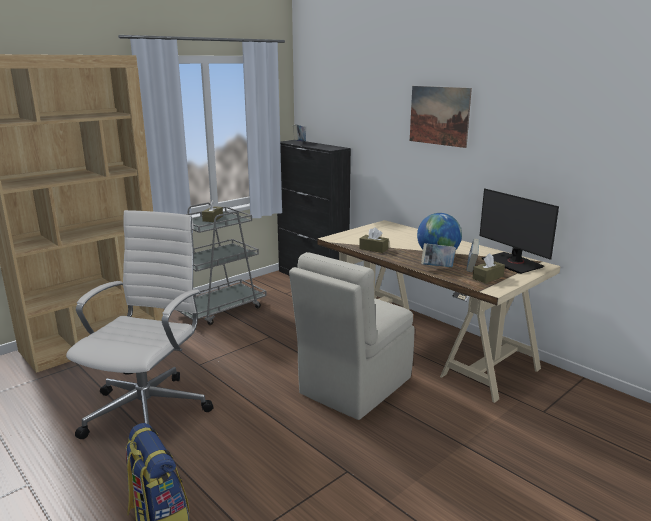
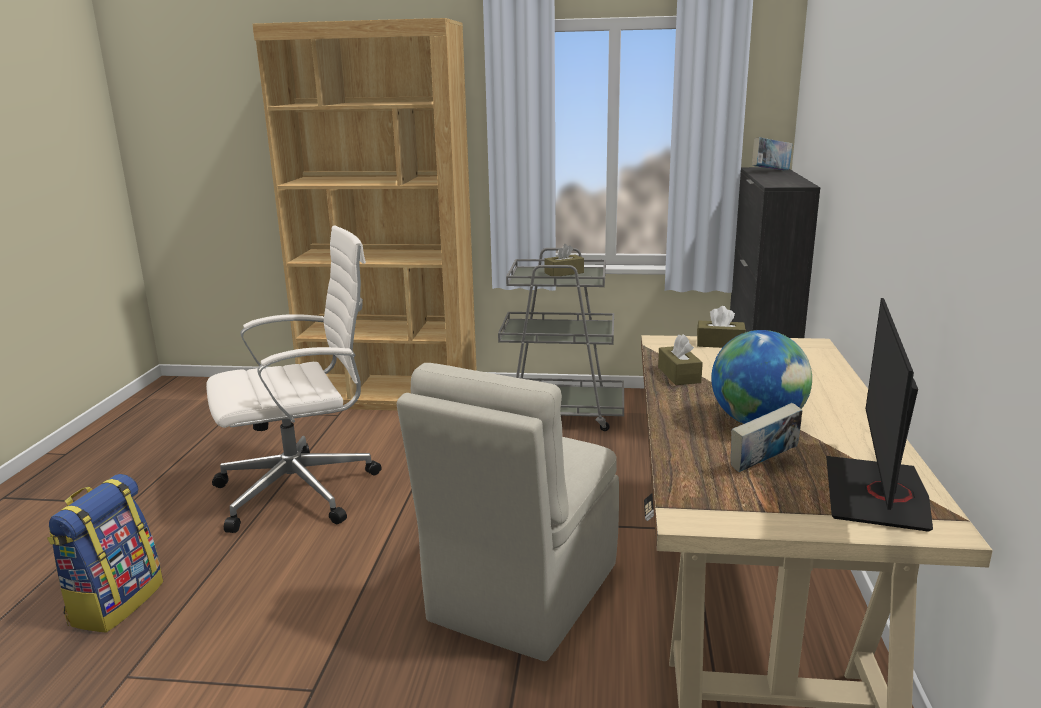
camera: 50 degrees right, 0 degrees up
beige chair [289,252,415,420] -> beige chair turned 60 degrees counterclockwise [397,363,619,661]
picture [410,86,472,148] -> none
book [421,243,456,267] -> none
brown tissue box [472,253,505,283] -> brown tissue box moved to [697,306,746,348]

